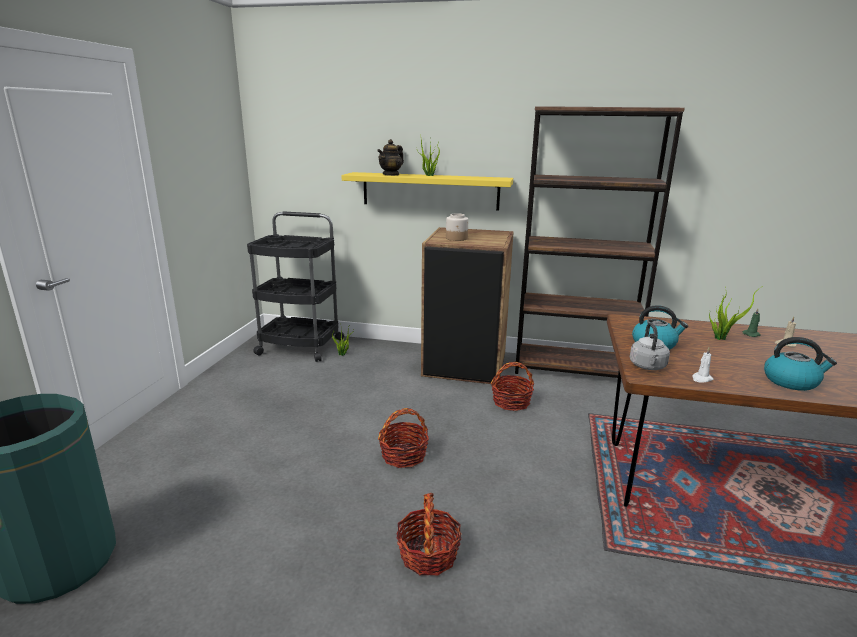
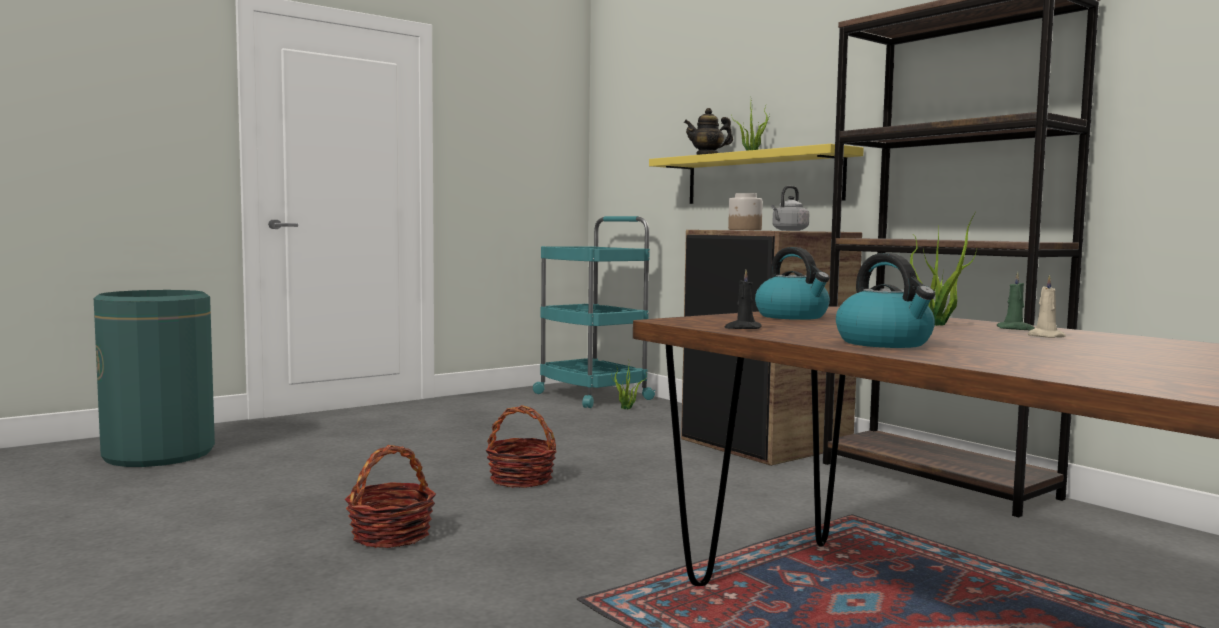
camera: 40 degrees right, 15 degrees down
black cart [247,211,344,362] -> turquoise cart [533,216,656,408]
basket [491,362,535,411] -> none
grey kettle [630,322,670,370] -> grey kettle moved to [771,186,809,231]
white candle [692,348,714,382] -> black candle [724,270,762,329]

